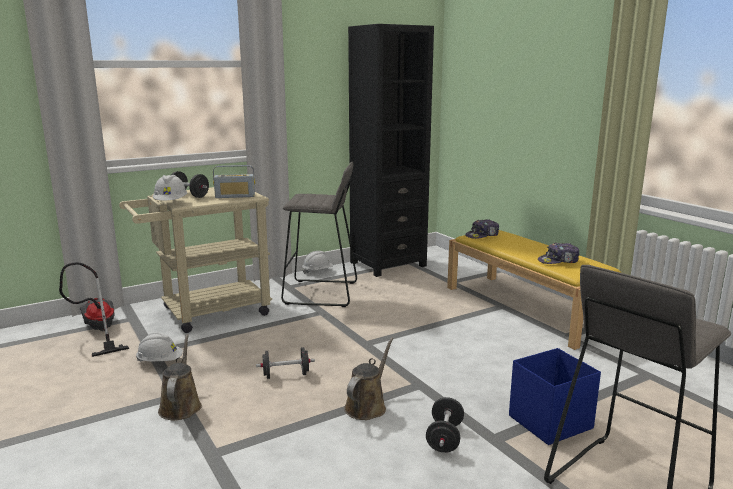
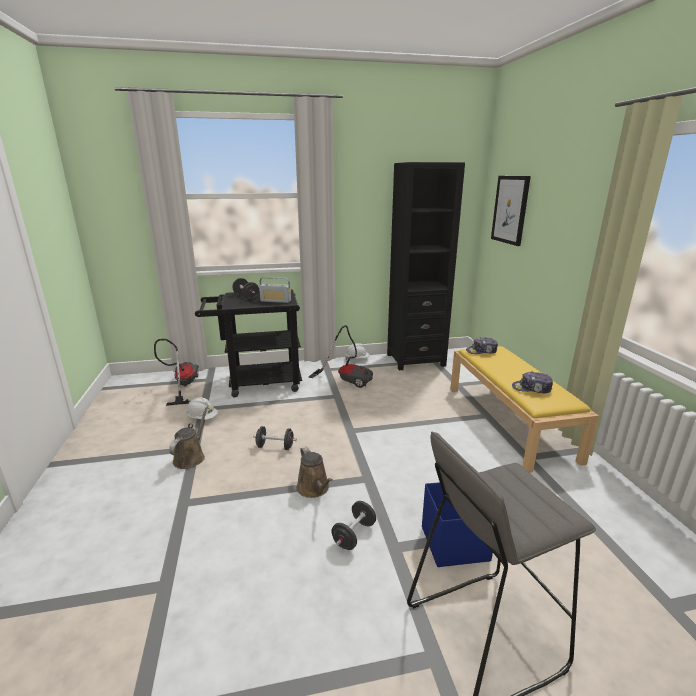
camera: 20 degrees right, 5 degrees up
beige cart [119,187,272,333] -> black cart [195,290,302,397]
white hard hat [153,175,187,200] -> none
grey stool [281,162,357,307] -> vacuum cleaner [308,325,373,388]
brown watering can [344,337,394,420] -> brown watering can turned 105 degrees clockwise [297,447,333,498]
none -> picture [491,176,531,246]

